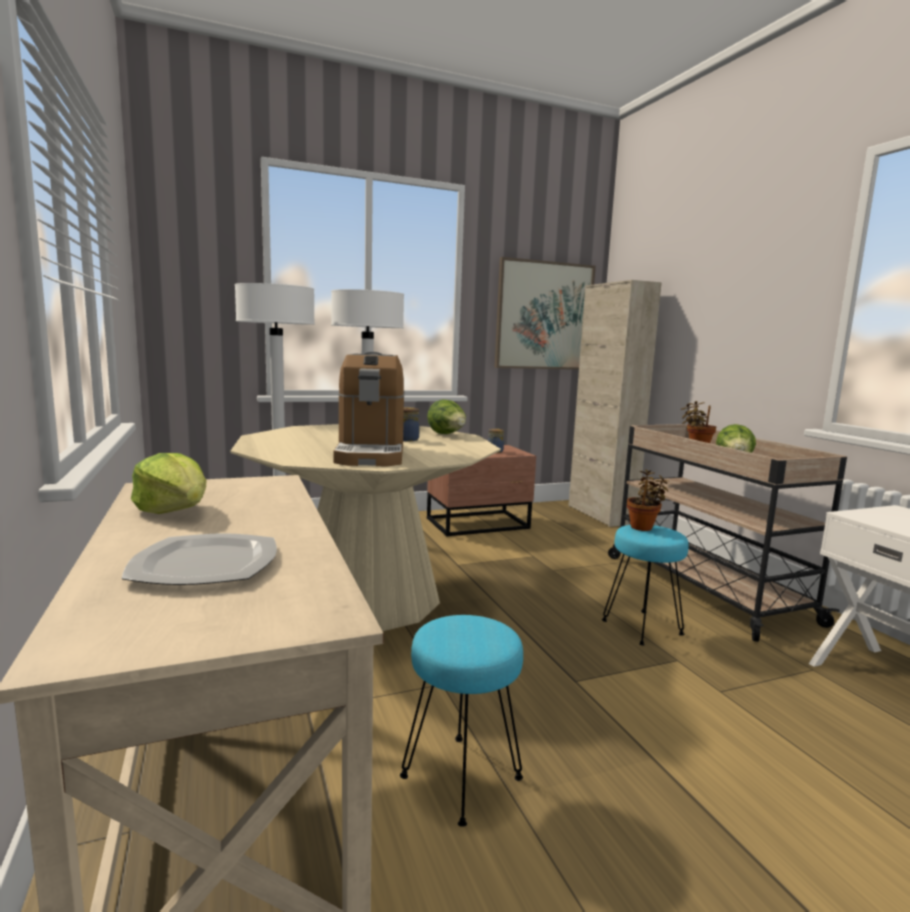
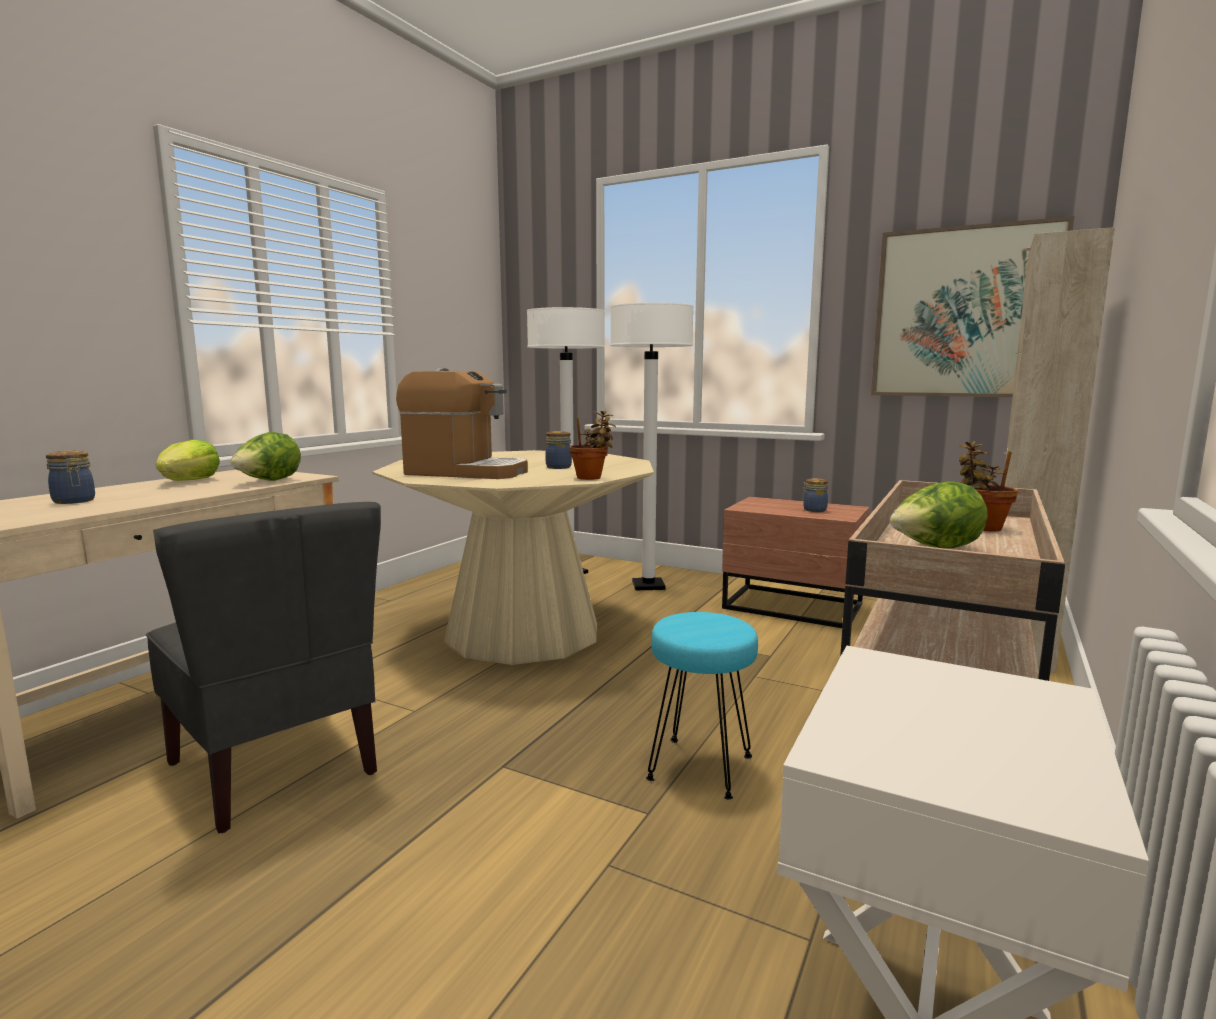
camera: 50 degrees right, 0 degrees up
plate [121,533,277,585] -> jar [46,451,95,504]
coffee machine [333,352,405,466] -> coffee machine turned 120 degrees counterclockwise [396,368,528,479]
turquoise stool [400,615,523,827] -> grey chair [146,502,381,833]
lettuce [427,399,466,434] -> lettuce moved to [230,432,301,481]
potted plant [627,469,670,531] -> potted plant moved to [569,411,616,480]

